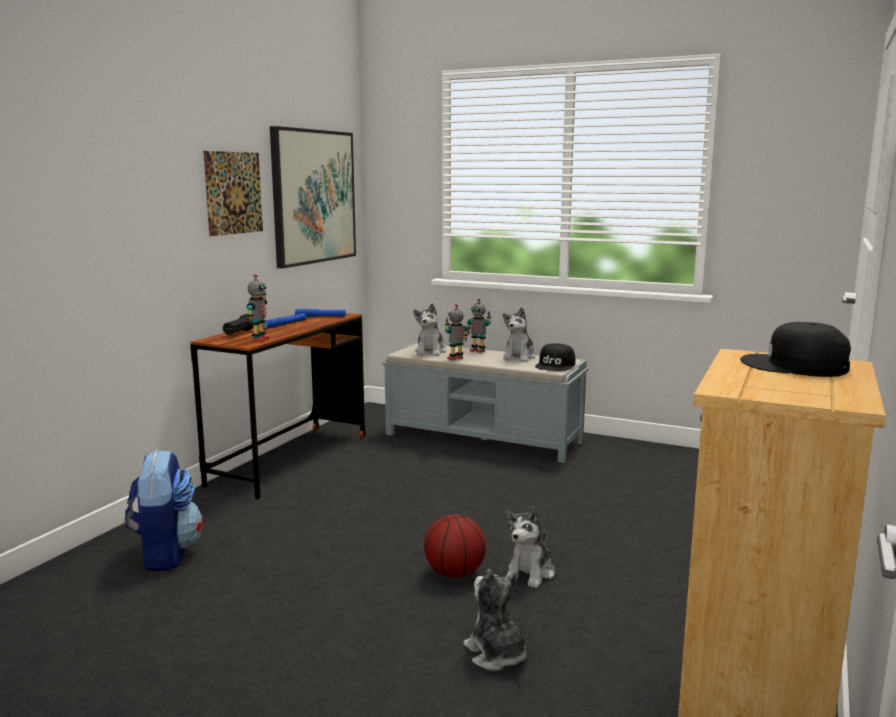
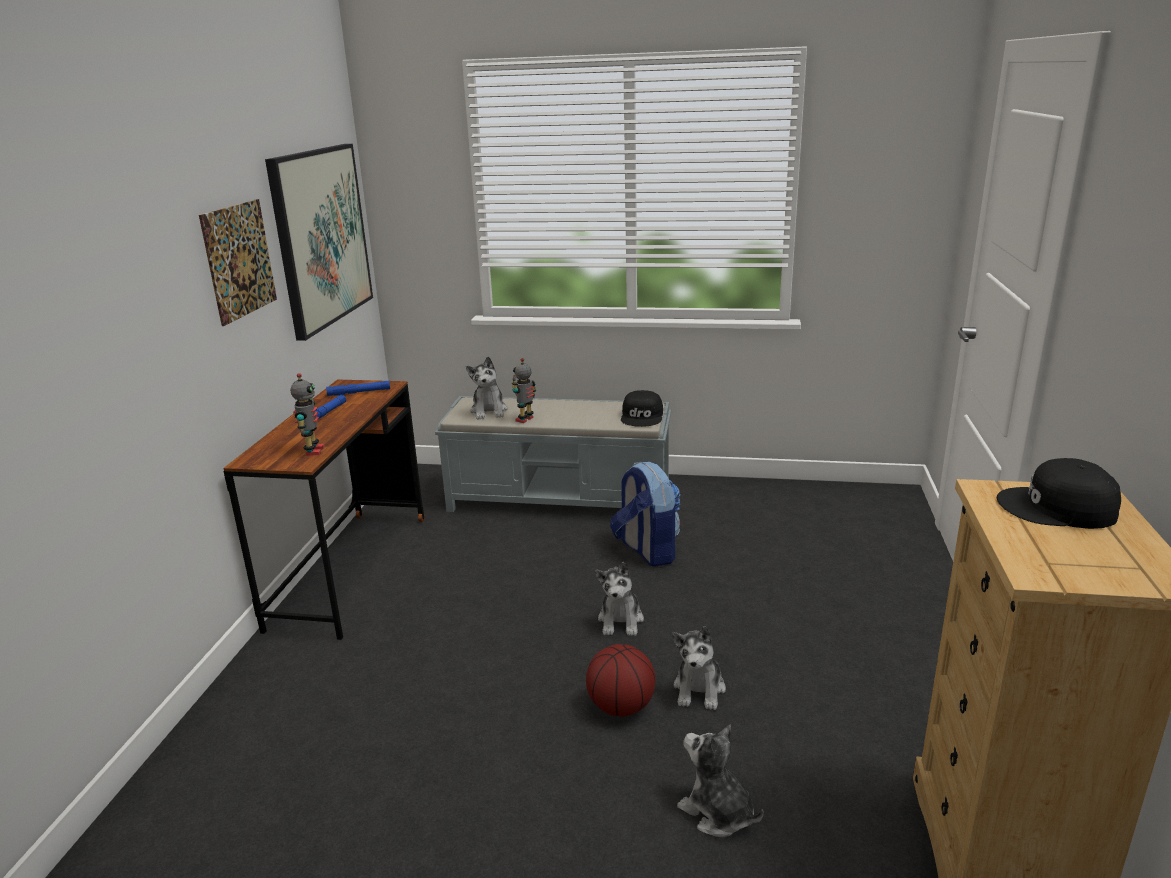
camera: 15 degrees left, 10 degrees up
backpack [125,449,203,571] -> backpack moved to [610,462,681,567]
black flashlight [223,314,253,335] -> none
toy robot [467,298,491,353] -> none
plush toy [503,307,536,362] -> plush toy moved to [595,562,644,636]

